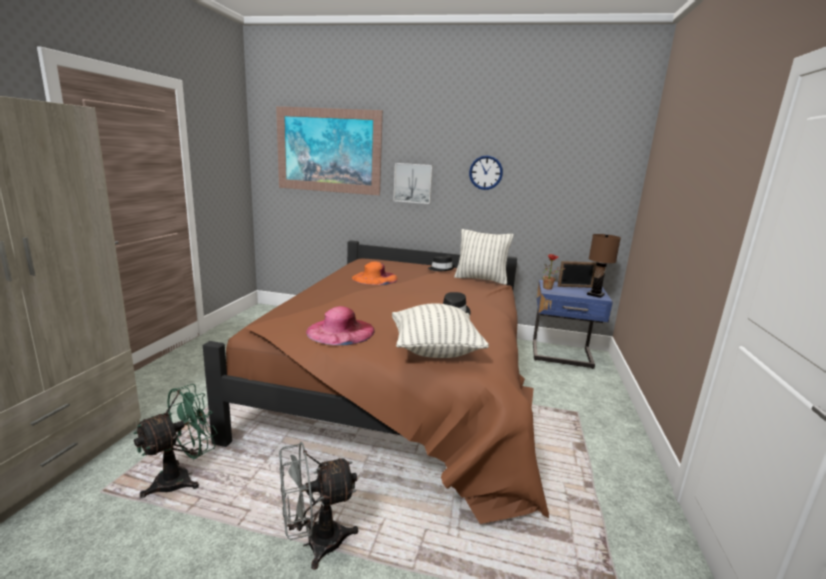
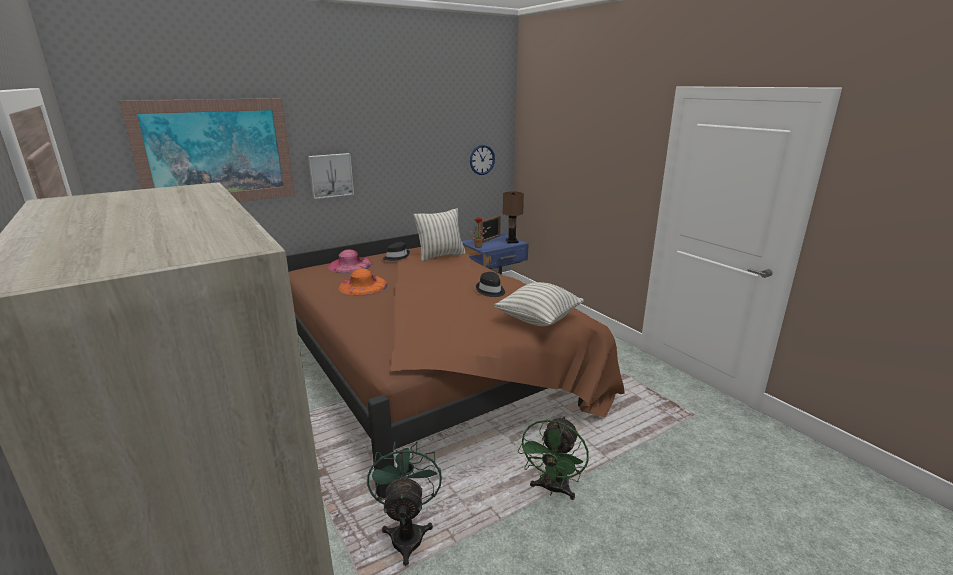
camera: 45 degrees left, 5 degrees up
grey fan [279,442,358,570] -> green fan [518,416,589,500]
pink hat [306,306,375,345] -> pink hat moved to [328,249,372,273]
wall clock [469,155,503,190] -> wall clock moved to [470,145,495,175]

